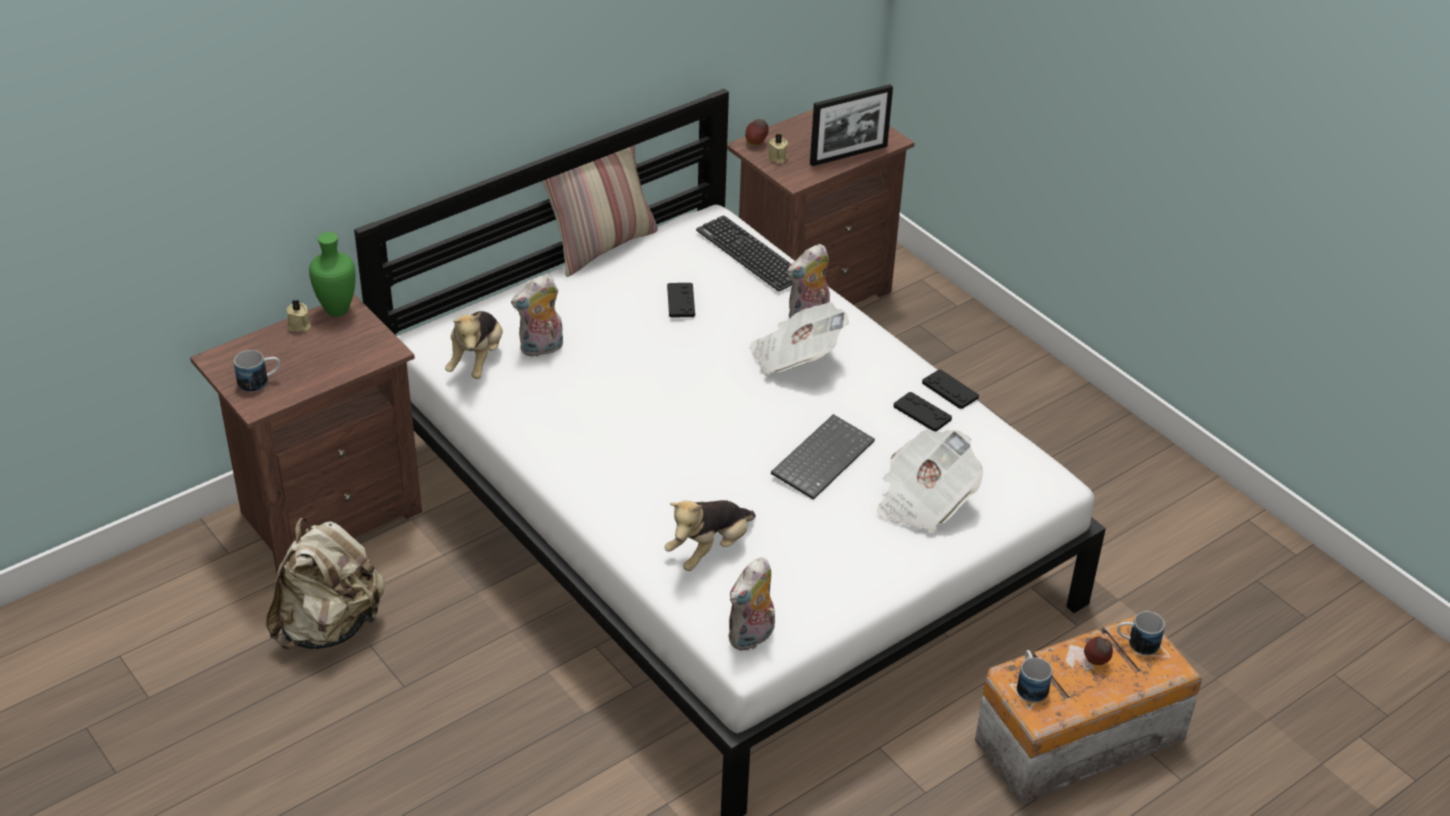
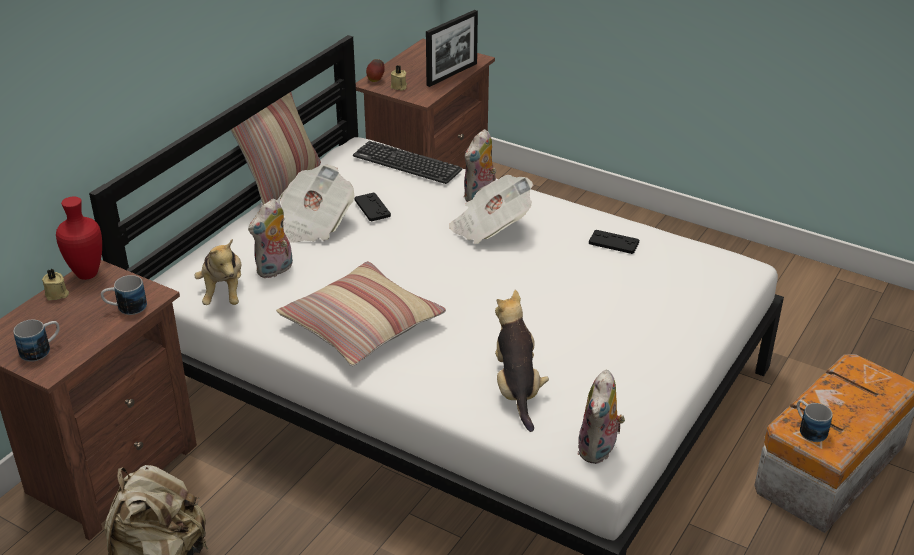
camera: 20 degrees left, 5 degrees down
green vase [309,232,356,317] -> red vase [56,196,102,280]
plush toy [665,500,756,571] -> plush toy turned 150 degrees clockwise [495,290,549,432]
keyboard [771,414,875,500] -> none
newspaper [877,429,983,532] -> newspaper moved to [280,165,354,243]
black game controller [922,370,979,409] -> none
apple [1084,636,1113,665] -> none
mug [1117,611,1165,655] -> mug moved to [101,275,147,315]
none -> pillow [276,261,446,366]

